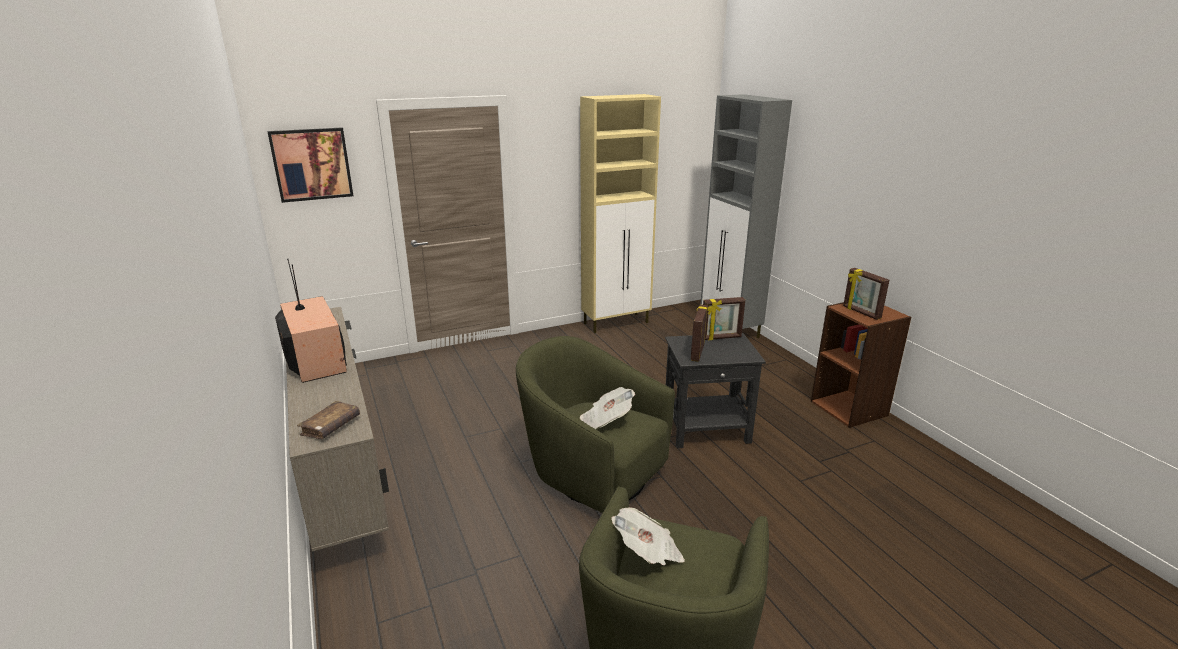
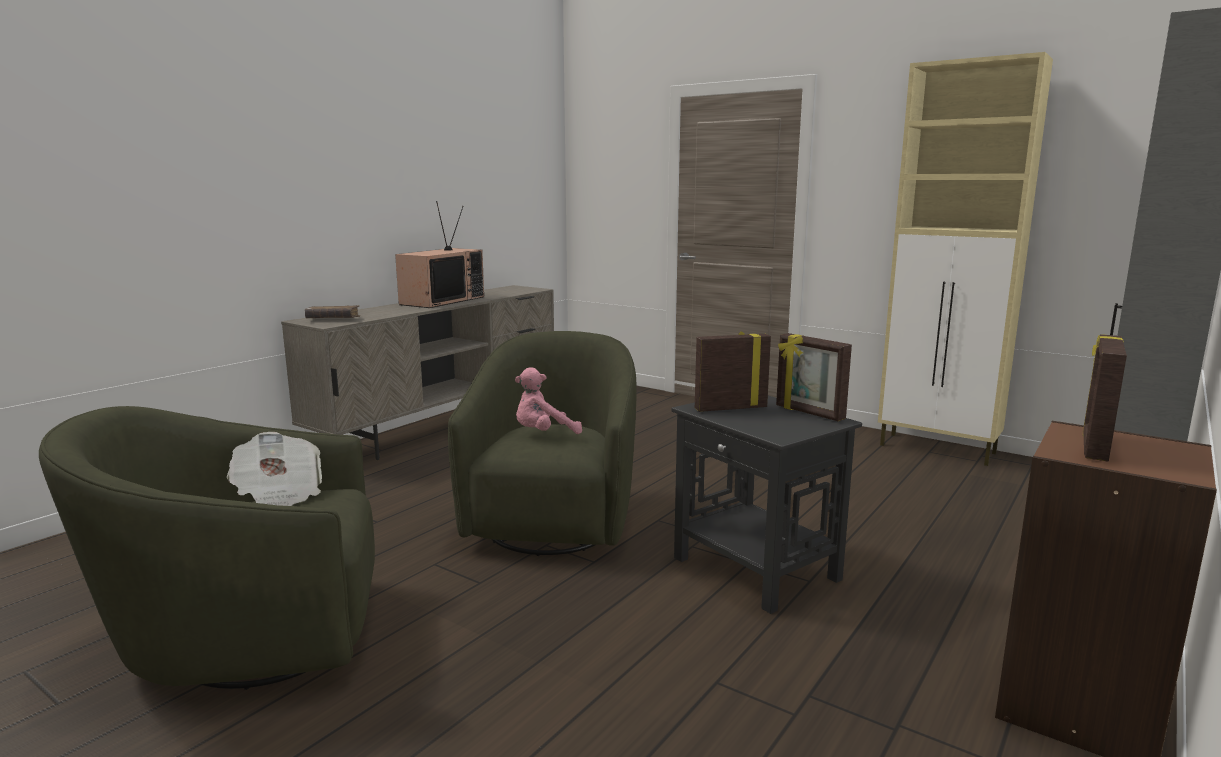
camera: 60 degrees right, 10 degrees down
picture [267,127,353,203] -> none
newspaper [580,387,635,429] -> pink plush toy [515,367,582,434]

